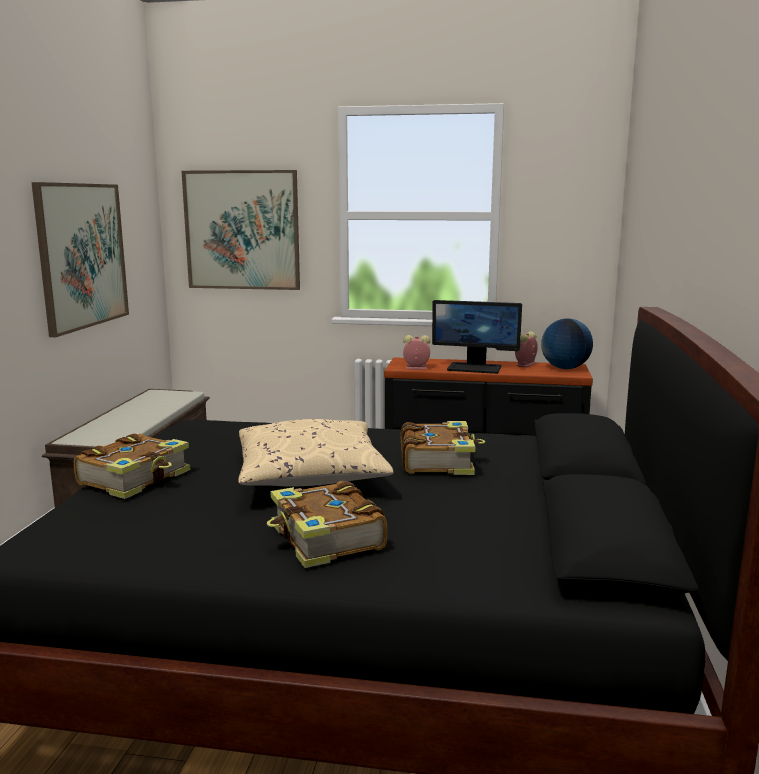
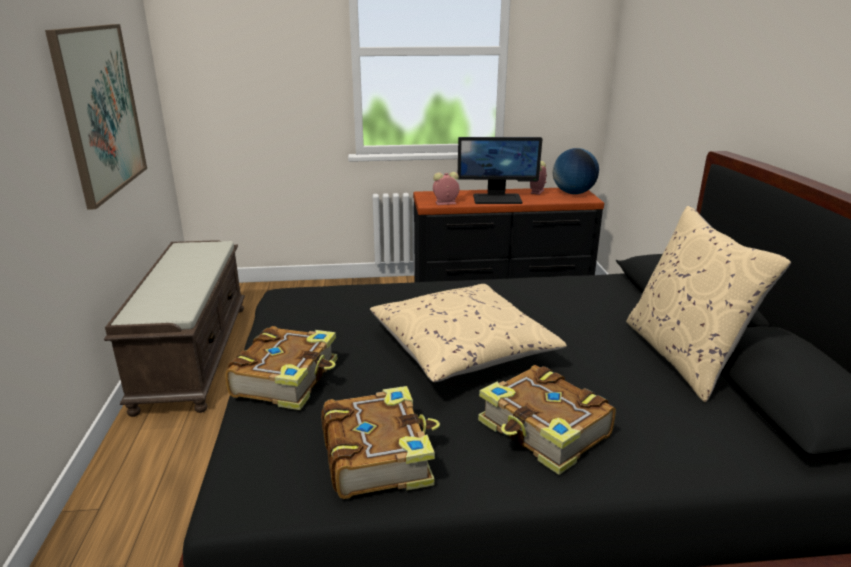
camera: 15 degrees left, 10 degrees up
picture [181,170,300,290] -> none
book [401,421,485,475] -> book moved to [321,386,440,499]
none -> beige pillow [626,206,791,402]

